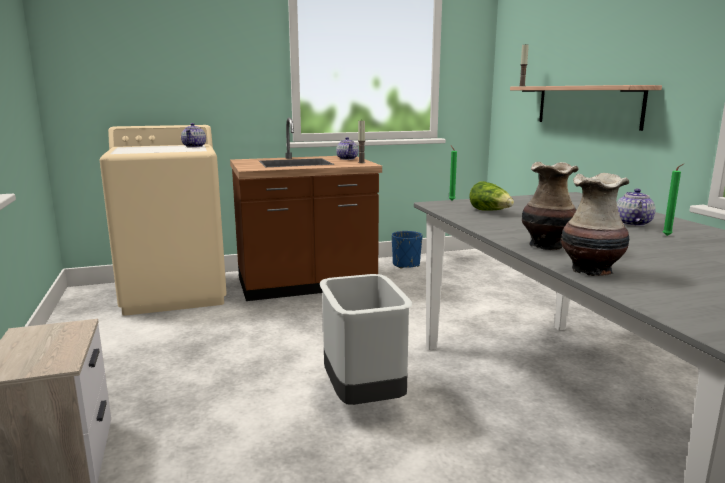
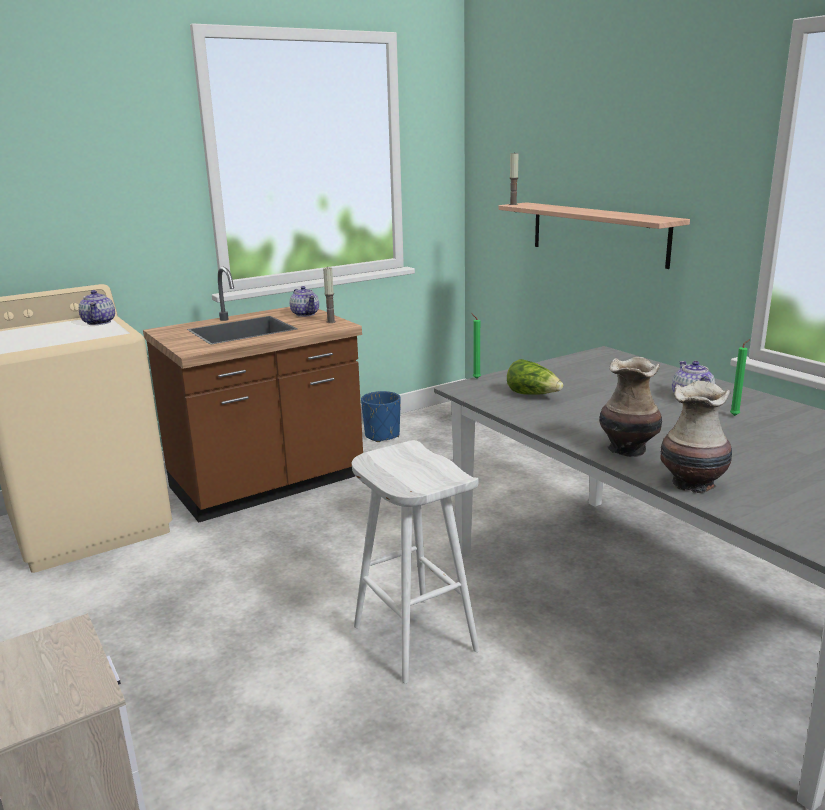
camera: 15 degrees left, 5 degrees up
grey trash can [320,274,412,405] -> white stool [352,440,479,683]

